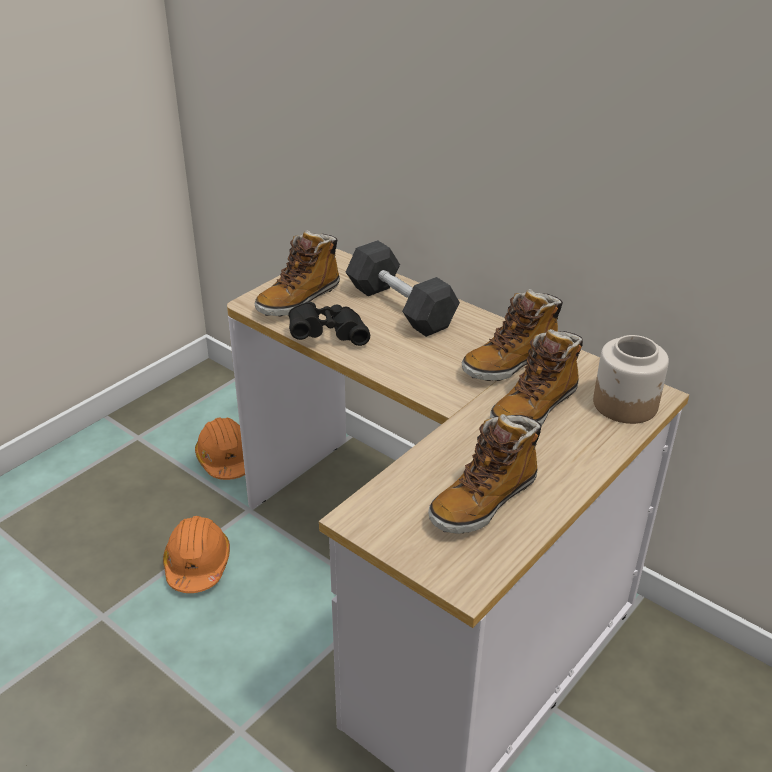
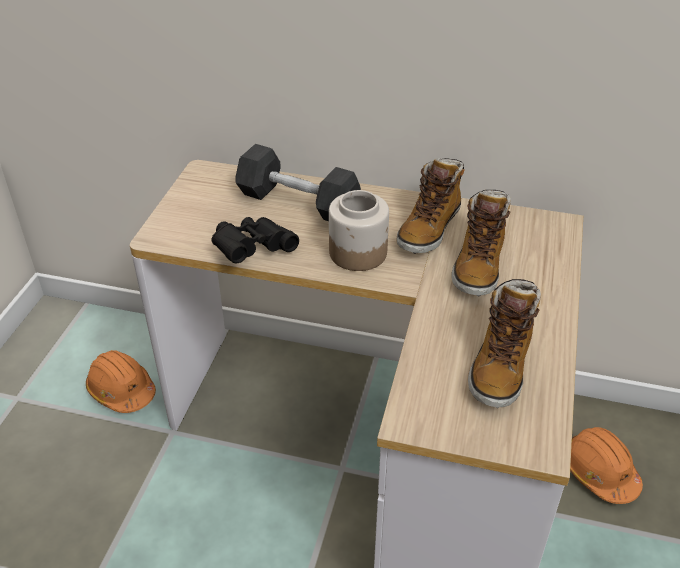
camera: 25 degrees left, 5 degrees up
orange hard hat [163,516,230,593] -> orange hard hat moved to [570,427,643,504]
boot [255,230,340,317] -> none
jar [593,335,669,424] -> jar moved to [329,190,389,271]

